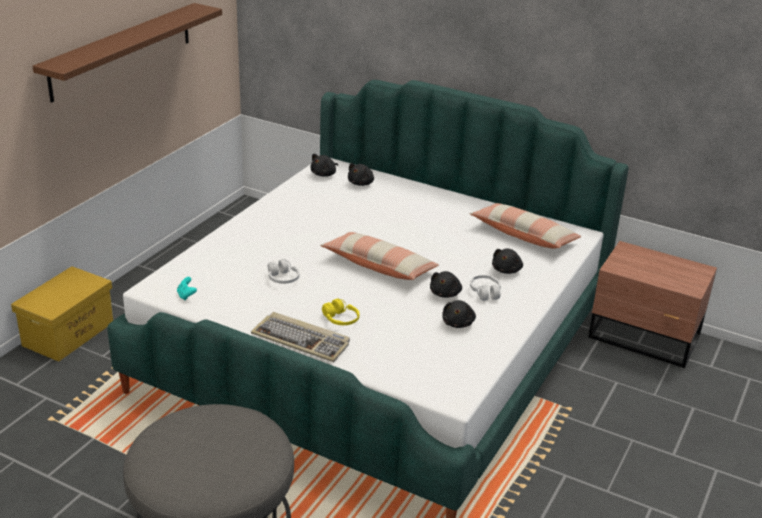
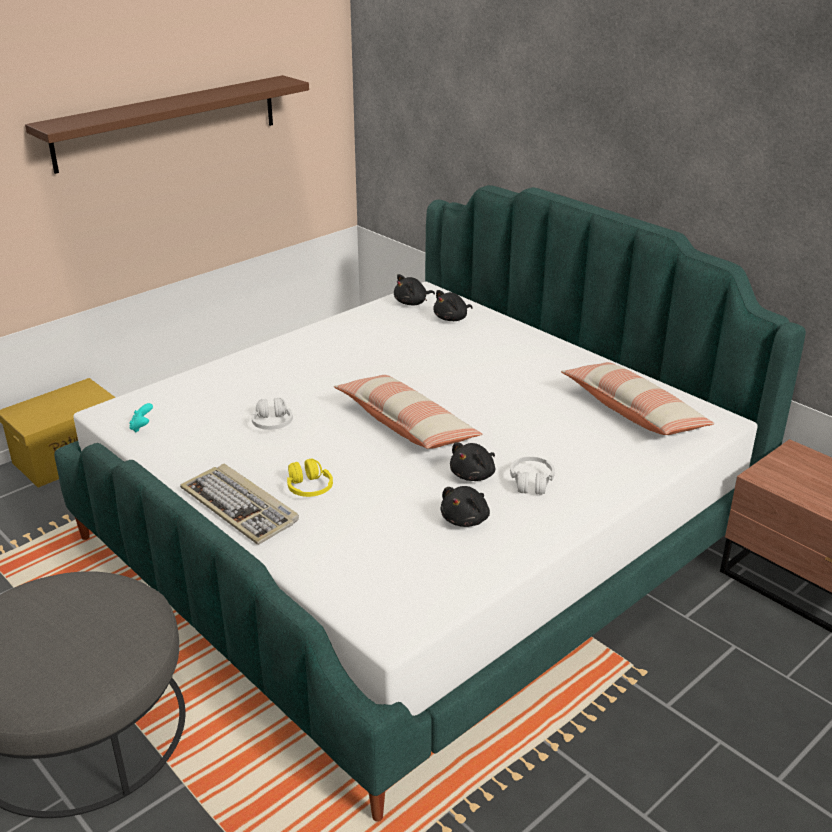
camera: 20 degrees right, 0 degrees up
black plush toy [492,249,523,274] -> none

